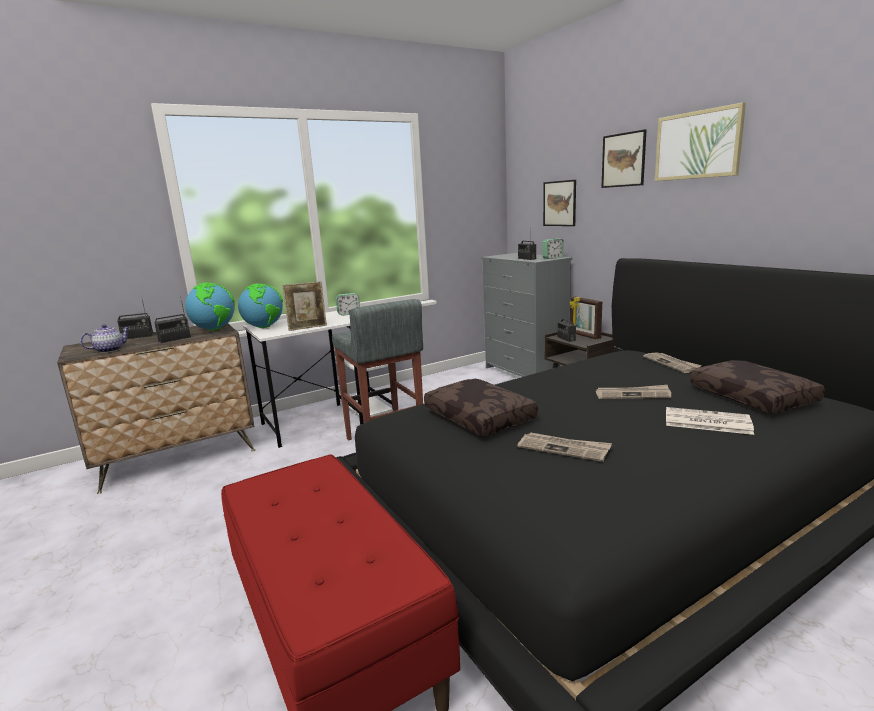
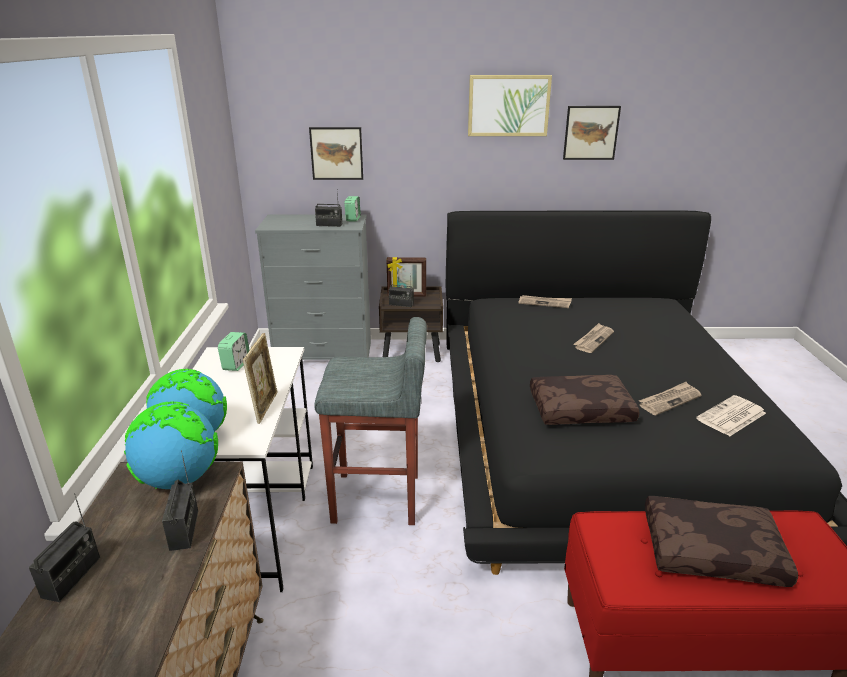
camera: 60 degrees left, 10 degrees up
teapot [80,324,130,353] -> none
picture [601,129,647,188] -> picture moved to [563,106,621,160]
newspaper [666,407,754,435] -> newspaper moved to [696,395,766,436]
brown pillow [690,360,825,413] -> brown pillow moved to [645,496,798,587]

